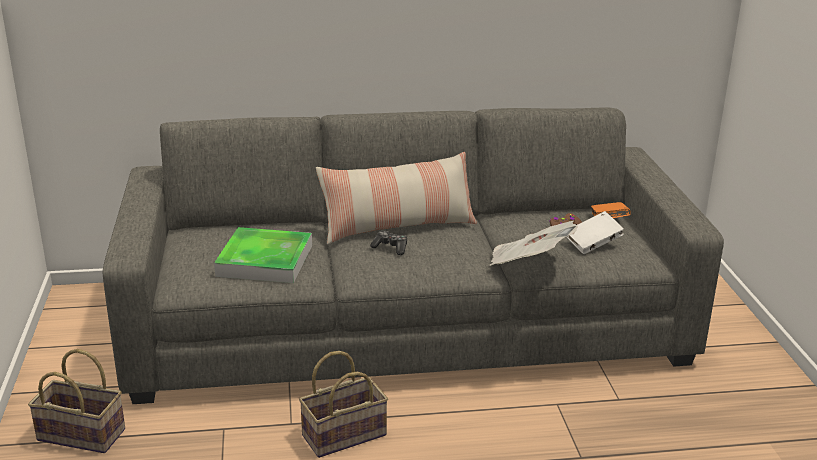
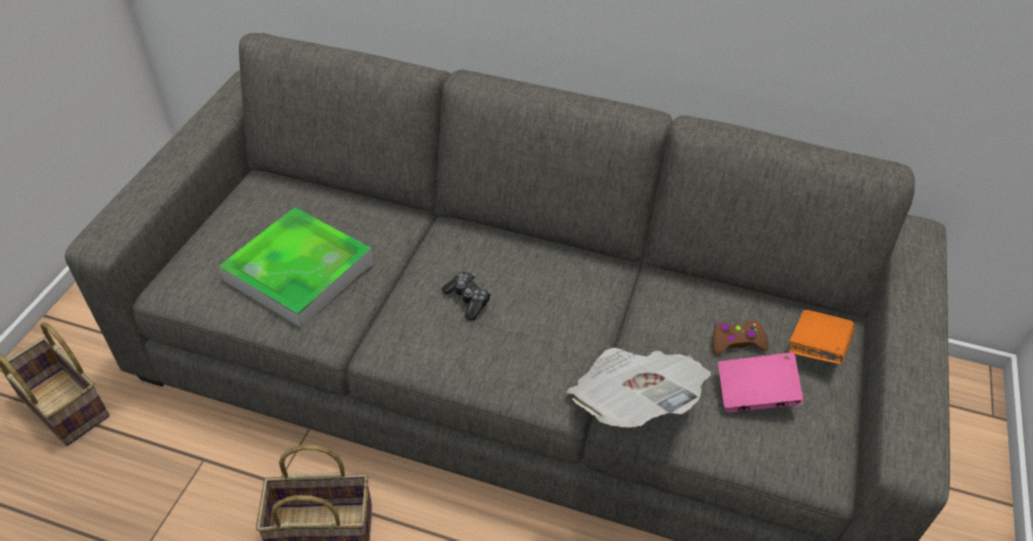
camera: 25 degrees right, 20 degrees up
pillow [316,152,477,245] -> none
white book [566,211,624,254] -> pink book [718,352,803,413]

